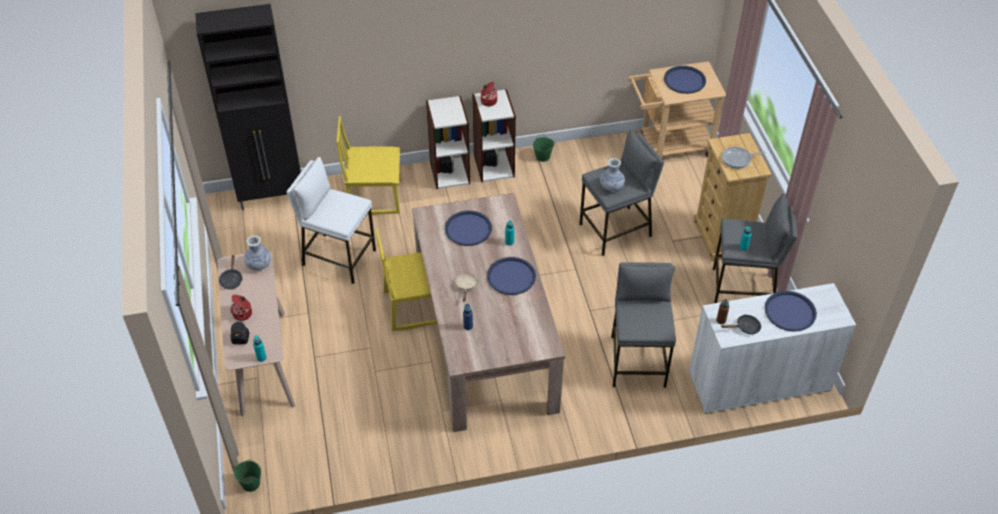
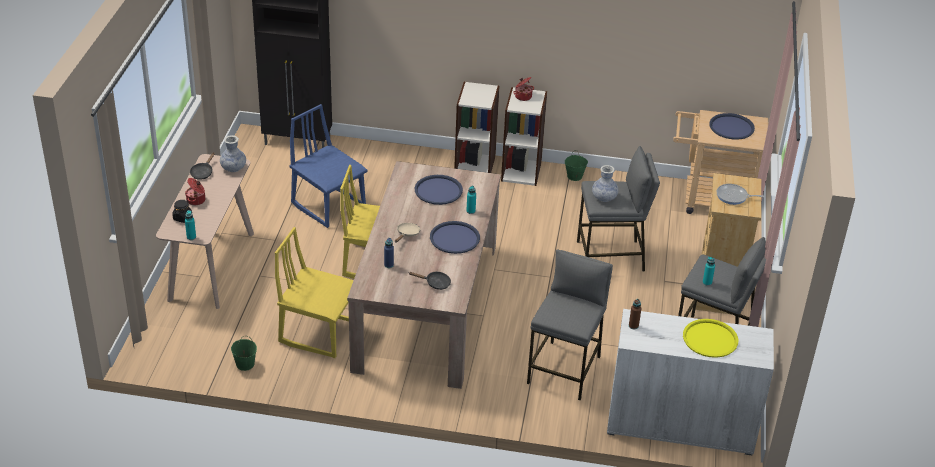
camera: 20 degrees right, 10 degrees down
green bucket [234,459,261,492] -> green bucket moved to [231,336,257,371]
white stool [287,157,376,284] -> blue chair [290,104,367,228]
yellow chair [337,116,401,215] -> yellow chair moved to [275,227,353,358]
black frying pan [721,315,761,334] -> black frying pan moved to [409,272,451,290]
blue tray [765,291,817,332] -> yellow tray [683,319,738,358]

